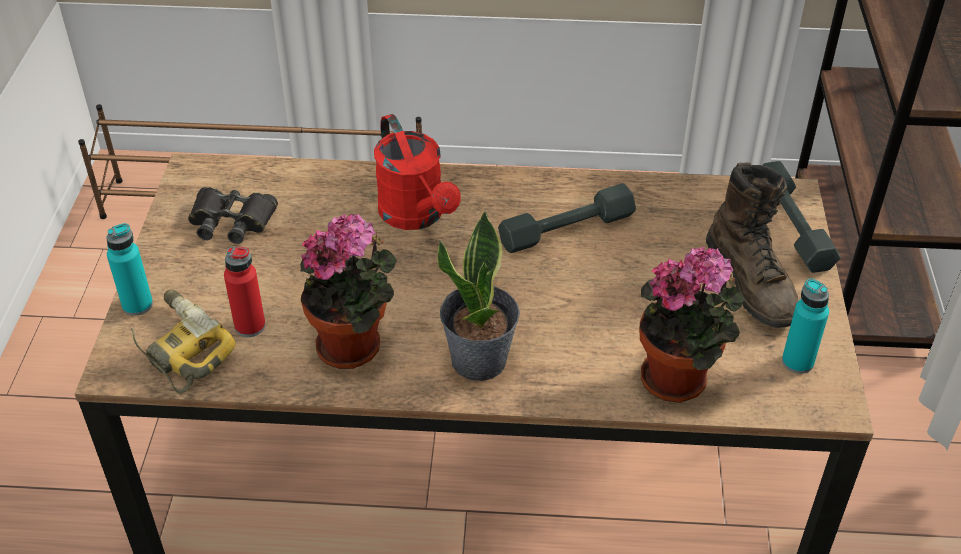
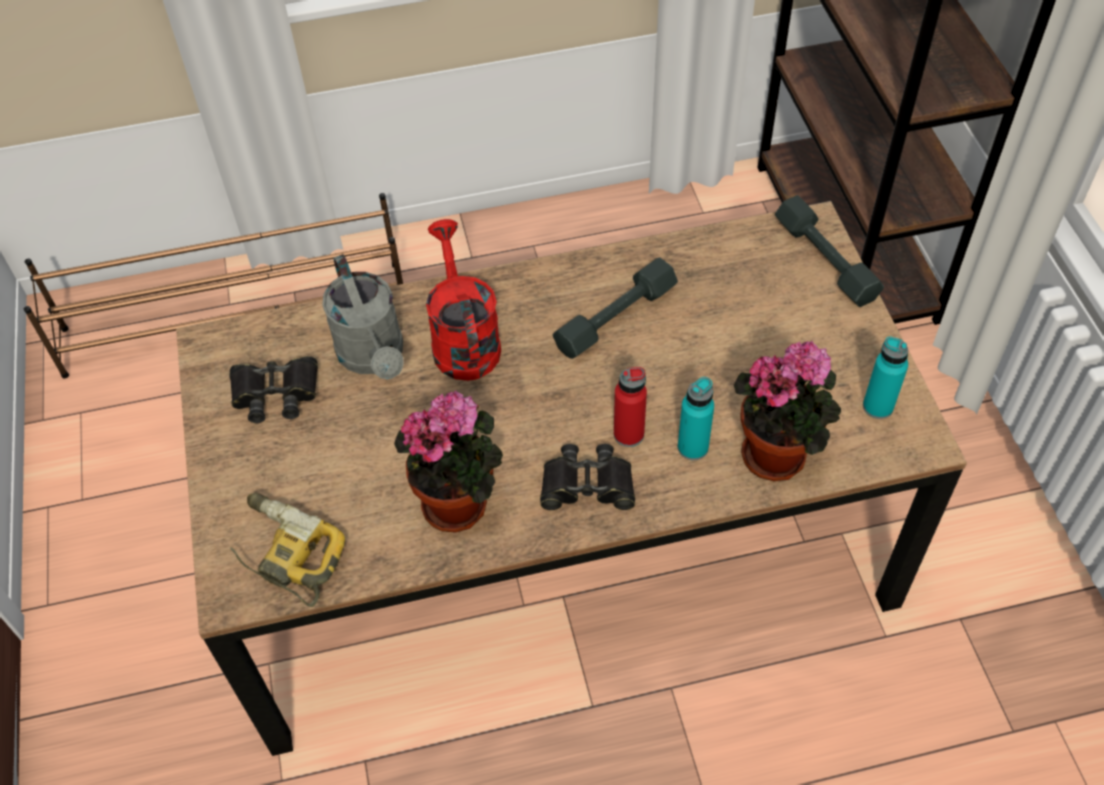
camera: 15 degrees left, 10 degrees up
turquoise bottle [106,223,153,316] -> turquoise bottle moved to [678,377,714,460]
red bottle [224,246,266,337] -> red bottle moved to [614,367,647,447]
red watering can [374,114,461,230] -> red watering can turned 150 degrees counterclockwise [426,219,501,381]
potted plant [437,210,520,381] -> black binoculars [540,444,635,510]
brown boot [706,162,798,328] -> none
none -> grey watering can [322,254,404,379]

